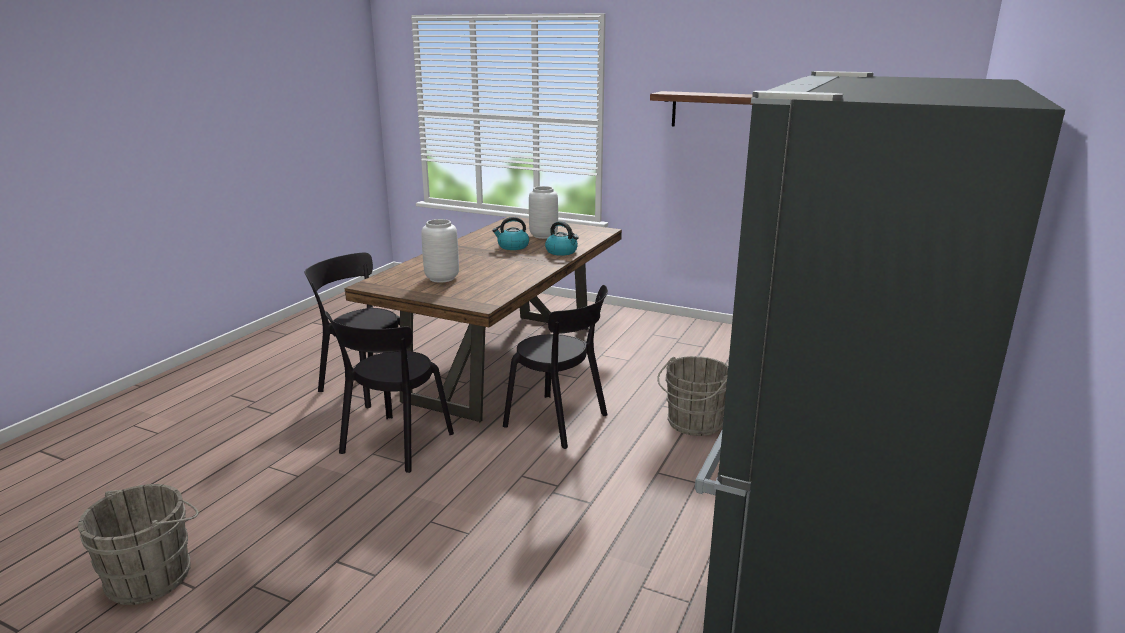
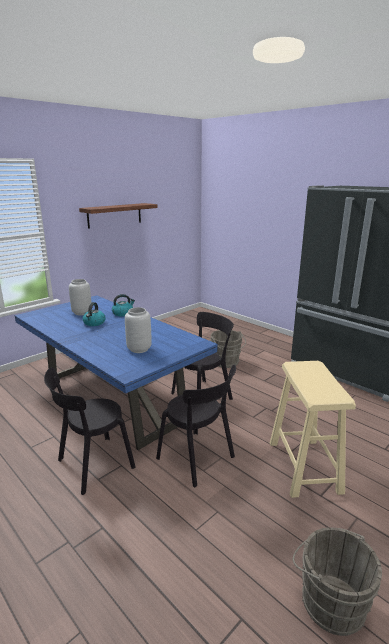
camera: 70 degrees left, 0 degrees up
brown dining table [344,216,622,423] -> blue dining table [14,295,218,450]
none -> beige stool [270,361,356,498]

